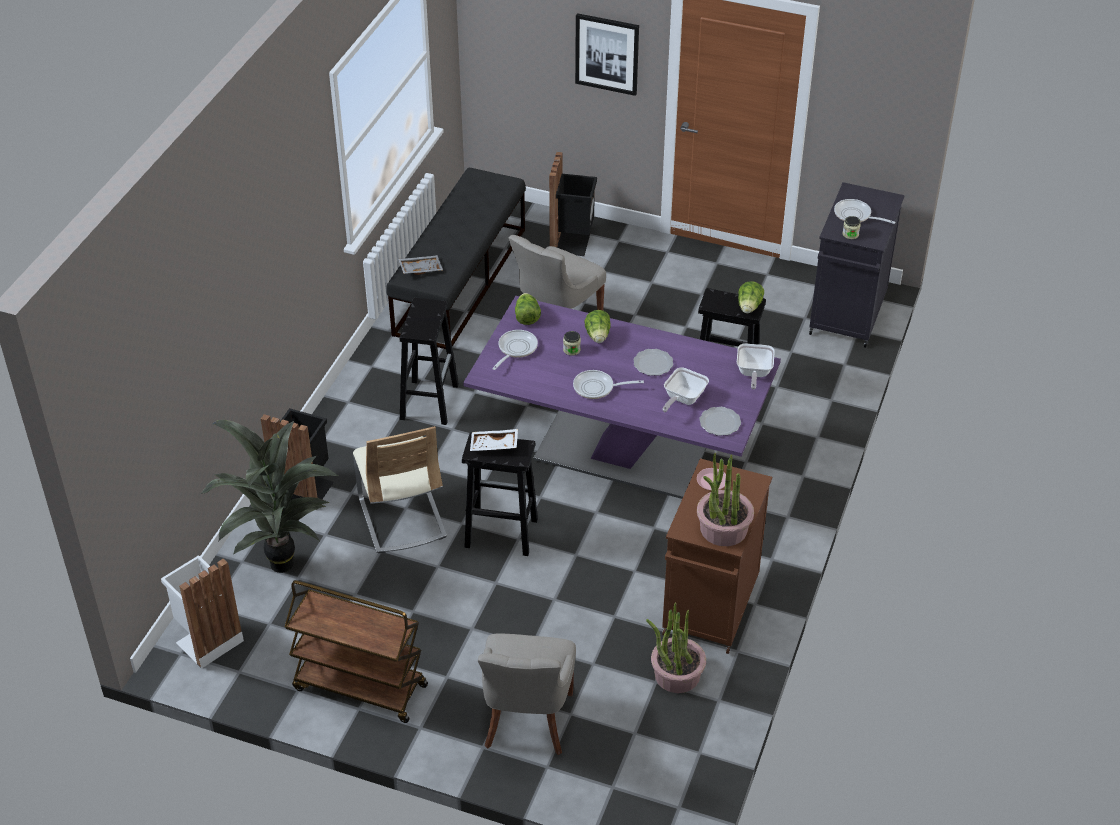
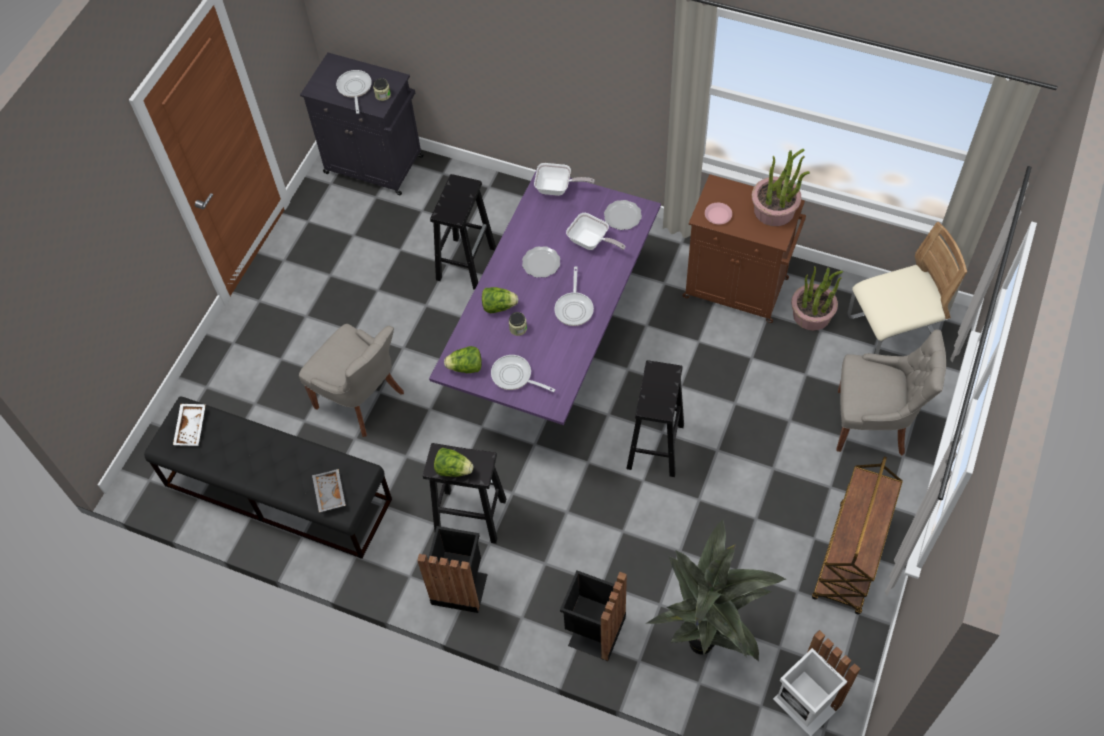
camera: 85 degrees left, 15 degrees up
beige chair [353,426,447,553] -> beige chair moved to [847,222,967,354]
white tray [470,429,518,451] -> white tray moved to [173,404,206,446]
black trash can [549,152,597,256] -> black trash can moved to [417,526,488,613]
picture [575,13,639,96] -> none
lettuce [738,281,764,313] -> lettuce moved to [434,448,474,477]
frying pan [834,199,896,224] -> frying pan turned 135 degrees clockwise [336,70,372,114]

